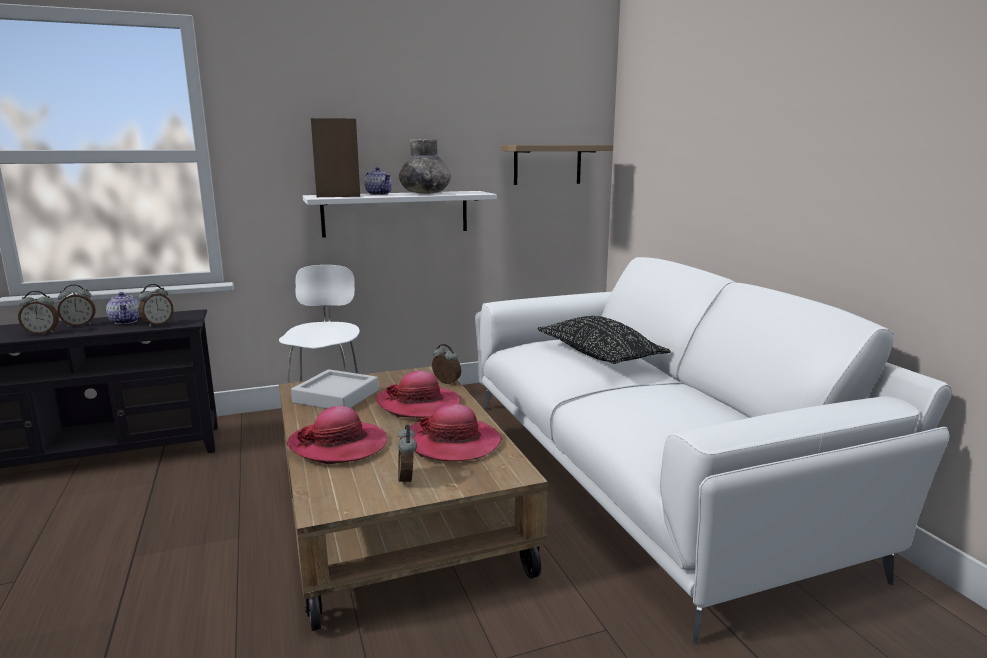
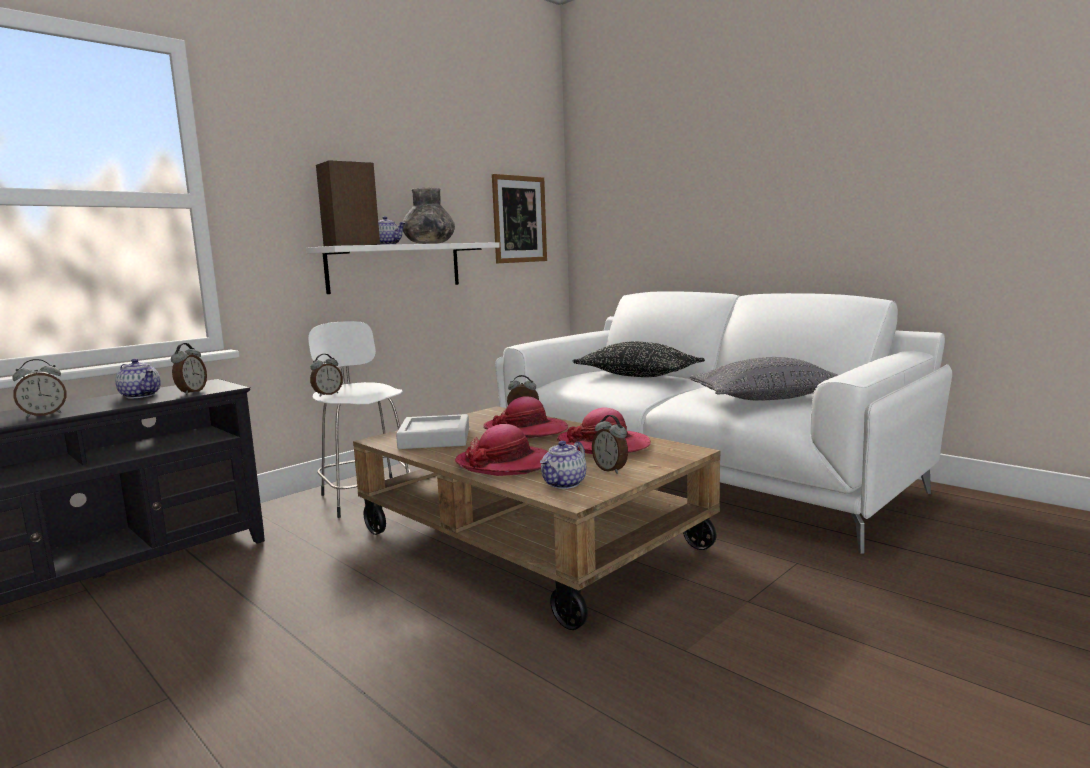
camera: 25 degrees left, 5 degrees down
alarm clock [58,284,96,327] -> alarm clock moved to [310,354,343,397]
shelf [501,145,613,185] -> picture [492,174,547,263]
none -> teapot [540,441,586,489]
none -> grey pillow [690,357,838,401]

